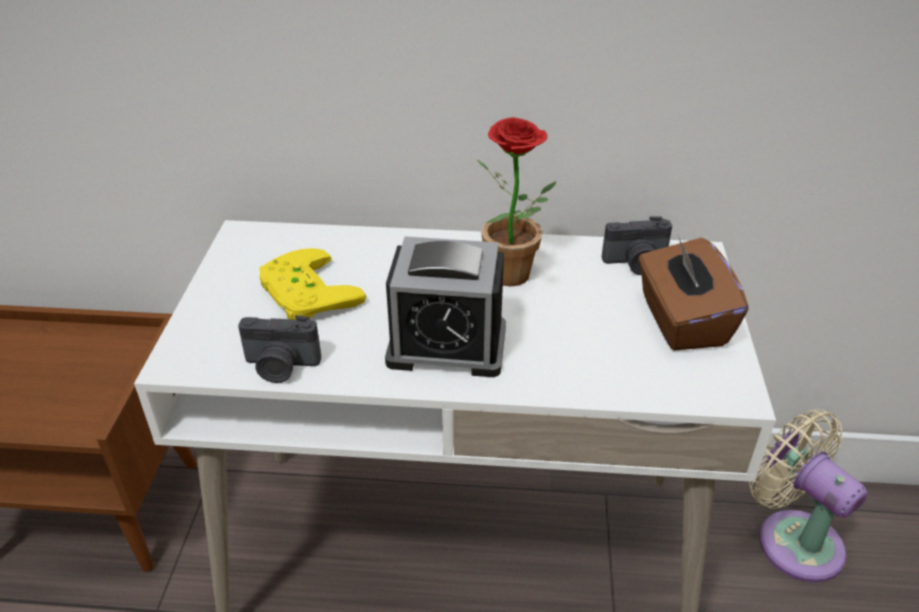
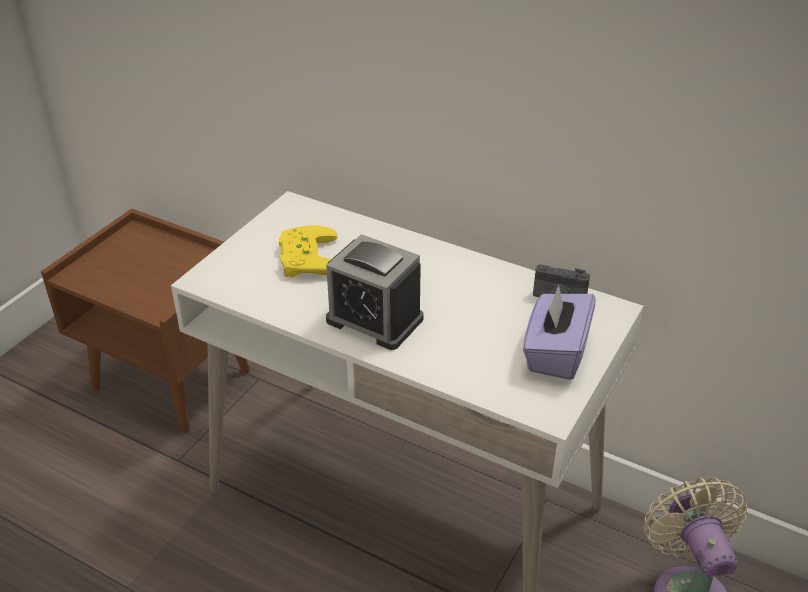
camera: 25 degrees right, 0 degrees up
camera [238,315,321,383] -> none
potted plant [477,117,556,287] -> none
brown tissue box [638,235,748,351] -> purple tissue box [523,285,595,380]

